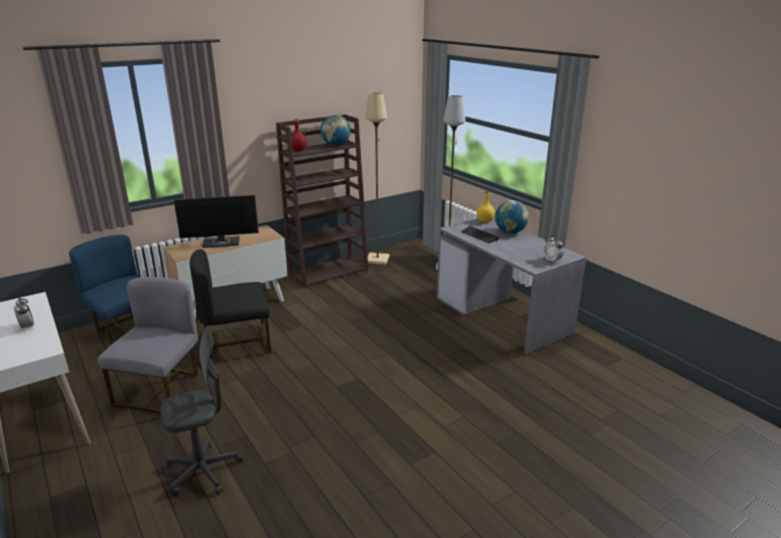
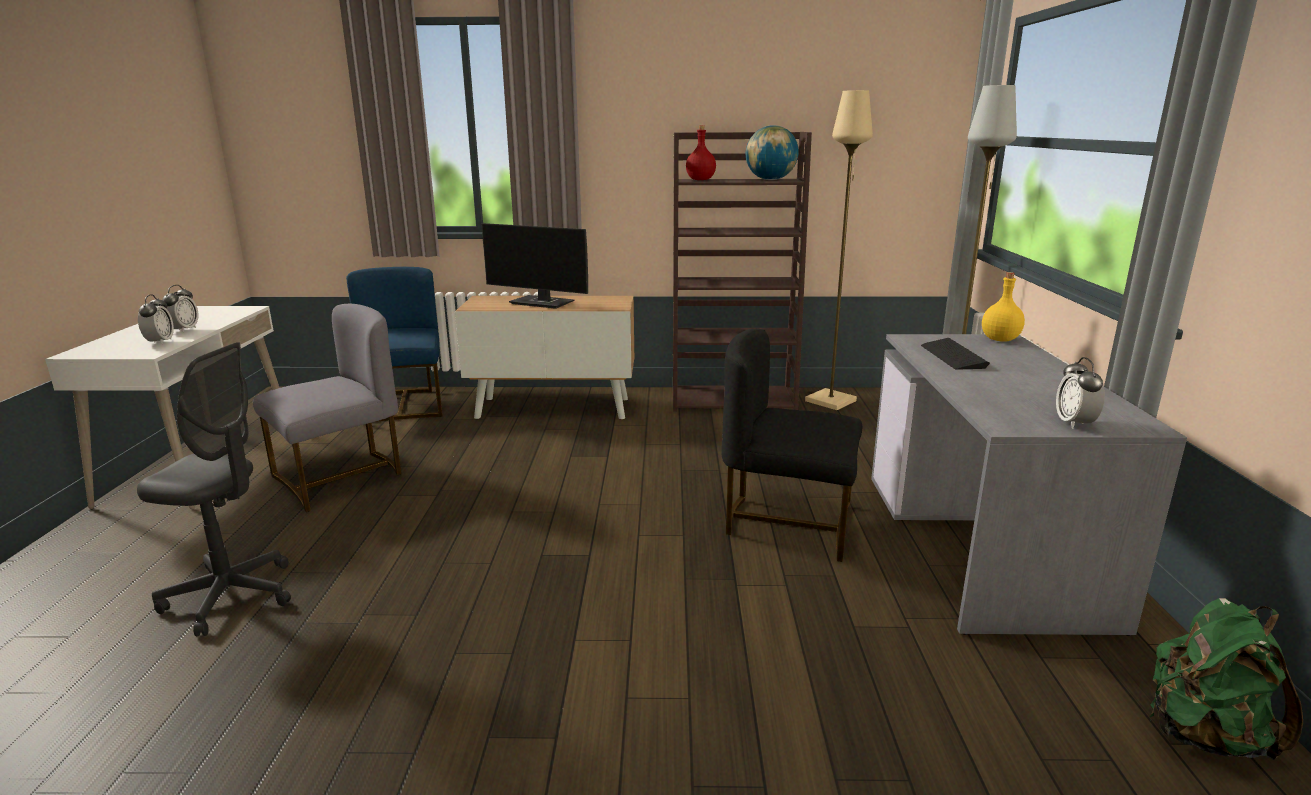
camera: 35 degrees right, 5 degrees down
black chair [190,249,271,358] -> black chair moved to [721,329,862,562]
globe [495,200,529,233] -> none
none -> alarm clock [138,294,174,345]
none -> green backpack [1150,598,1303,760]

